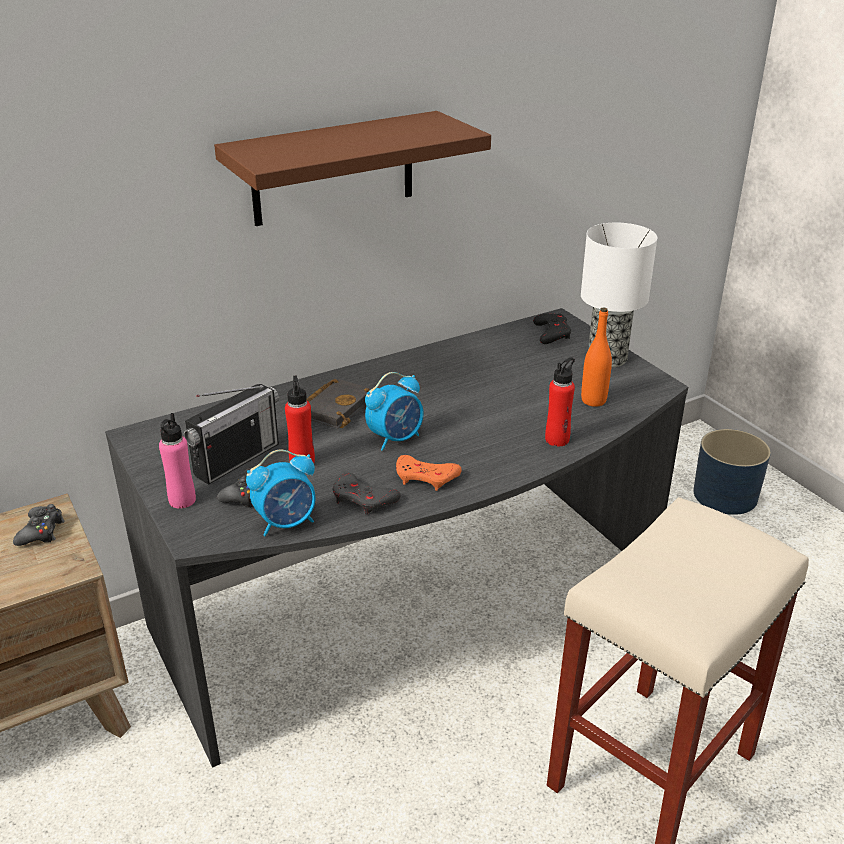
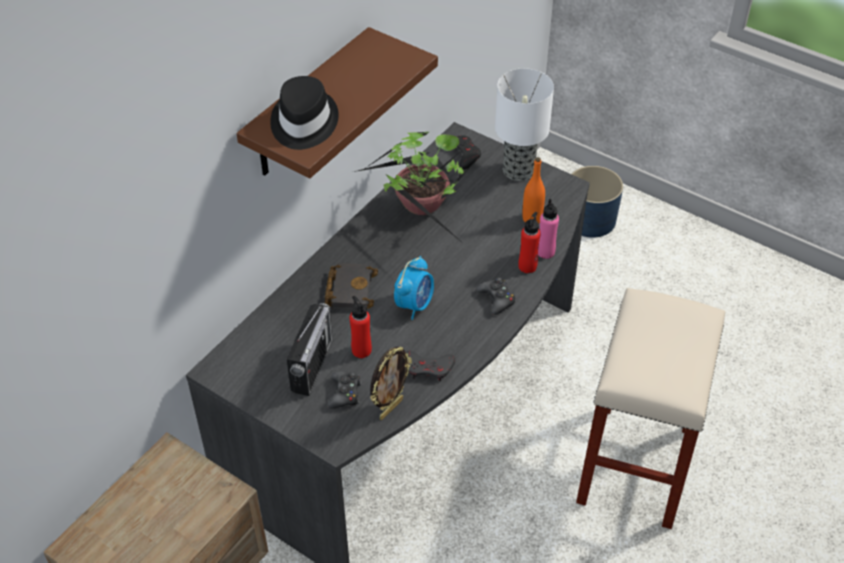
camera: 25 degrees left, 15 degrees up
black game controller [13,504,65,546] -> black game controller moved to [476,277,515,315]
pink bottle [159,413,196,509] -> pink bottle moved to [538,199,559,259]
alarm clock [246,449,315,536] -> picture frame [370,346,412,420]
orange game controller [396,455,462,491] -> none
none -> black hat [270,76,339,150]
none -> potted plant [354,132,471,245]

